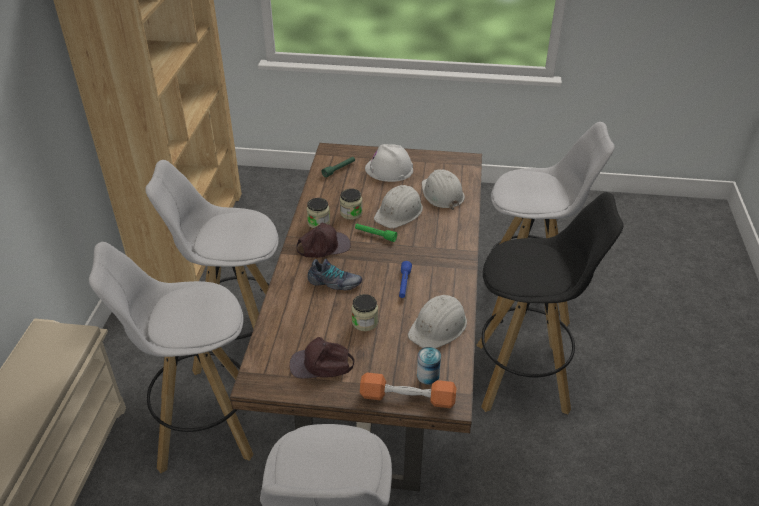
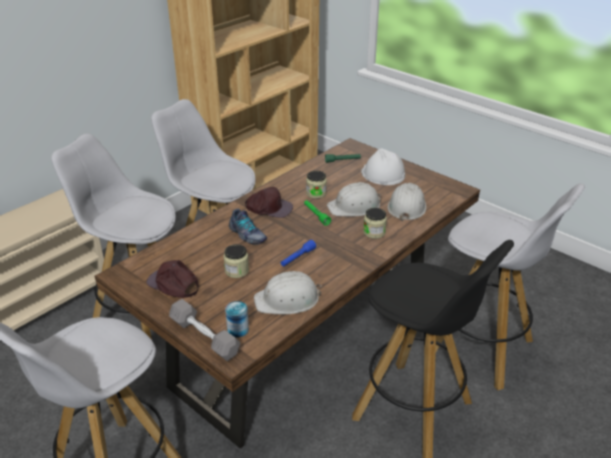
camera: 35 degrees right, 5 degrees down
jar [307,198,330,228] -> jar moved to [363,208,387,239]
orange dumbbell [360,373,456,408] -> grey dumbbell [169,299,240,361]

